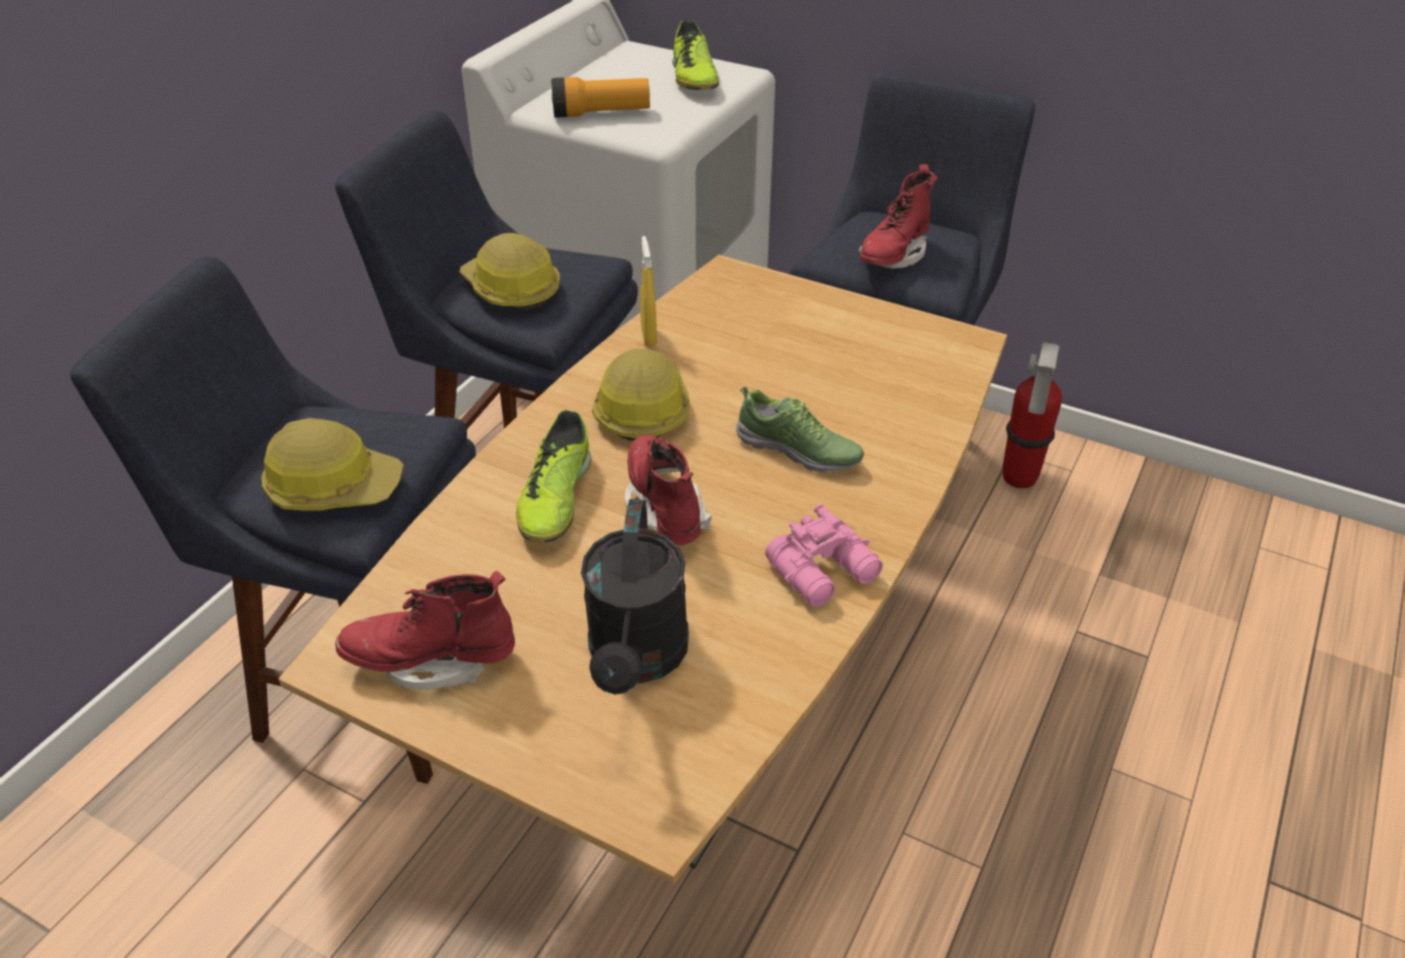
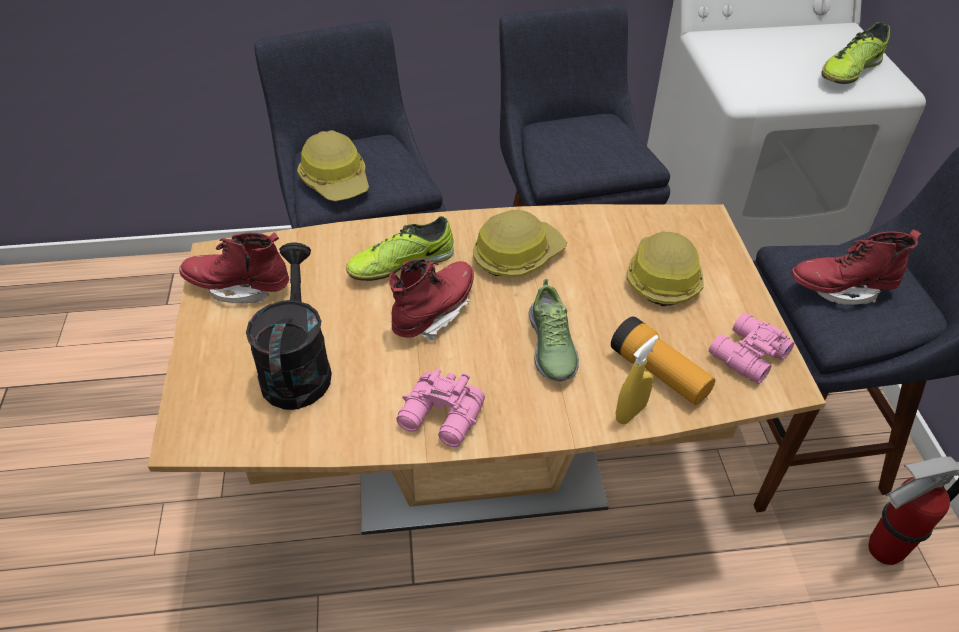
camera: 55 degrees right, 5 degrees up
red boot [335,571,515,690] -> red boot turned 45 degrees counterclockwise [179,233,289,304]
hard hat [460,233,560,310] -> hard hat moved to [627,232,704,306]
flashlight [551,77,650,117] -> flashlight moved to [611,316,715,405]
black watering can [581,499,689,695] -> black watering can turned 120 degrees clockwise [246,243,332,410]
yellow spray bottle [640,236,657,346] -> yellow spray bottle moved to [616,335,659,424]
none -> pink binoculars [709,313,795,384]

